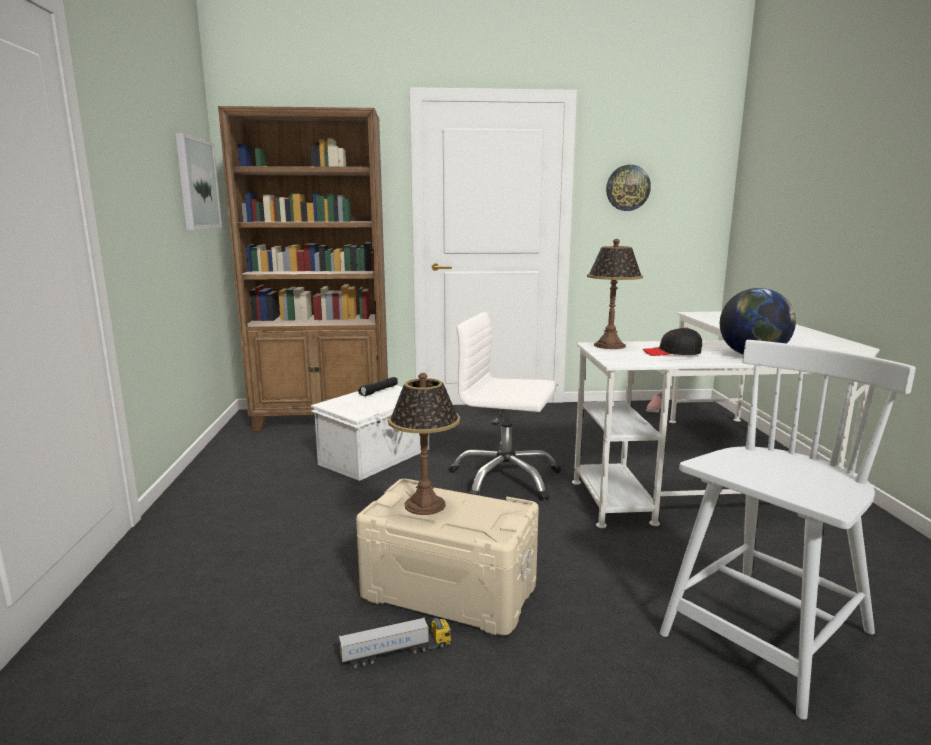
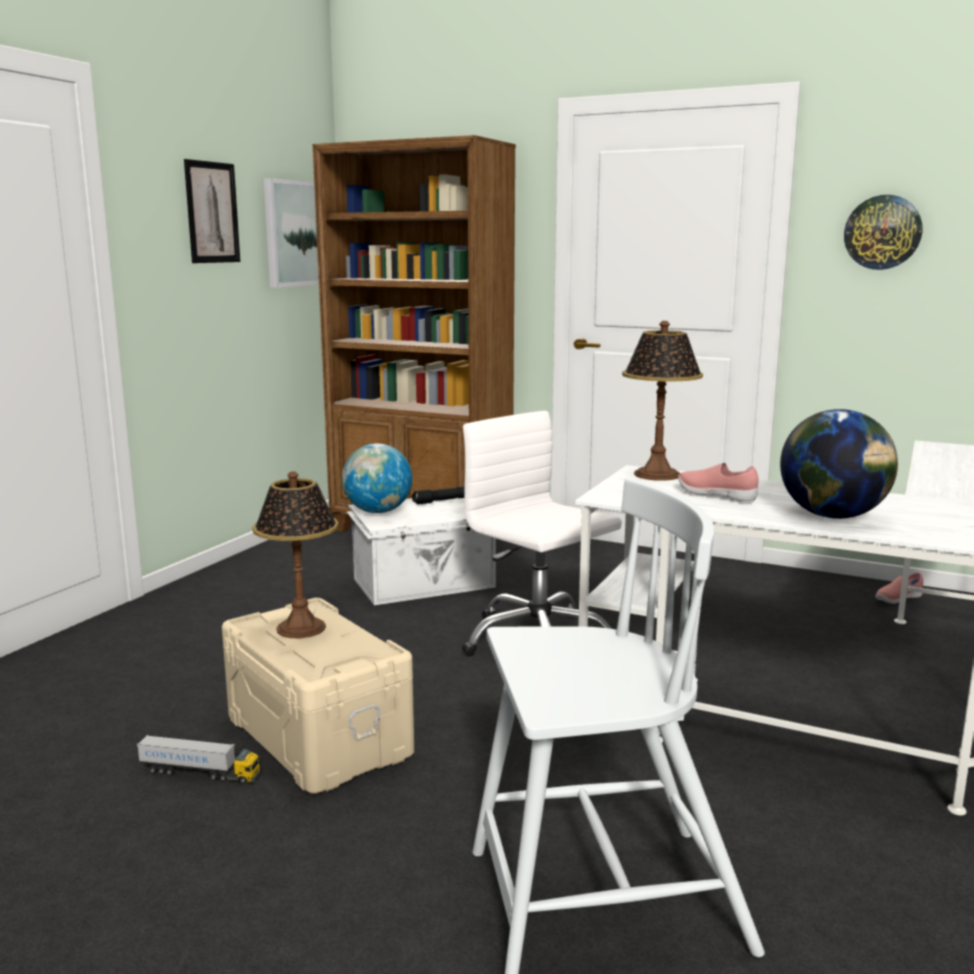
camera: 30 degrees right, 0 degrees up
black cap [643,327,702,356] -> pink shoe [678,463,759,501]
none -> picture [184,159,240,263]
none -> globe [342,443,412,513]

